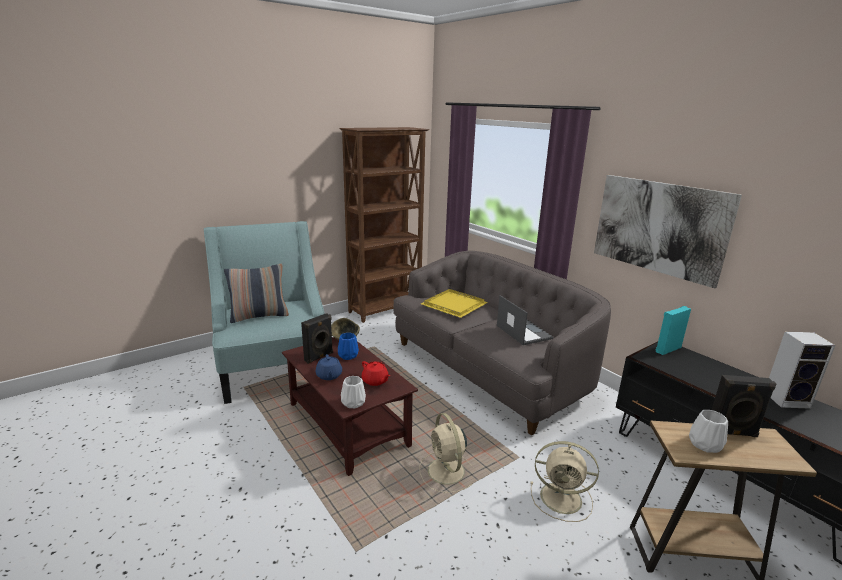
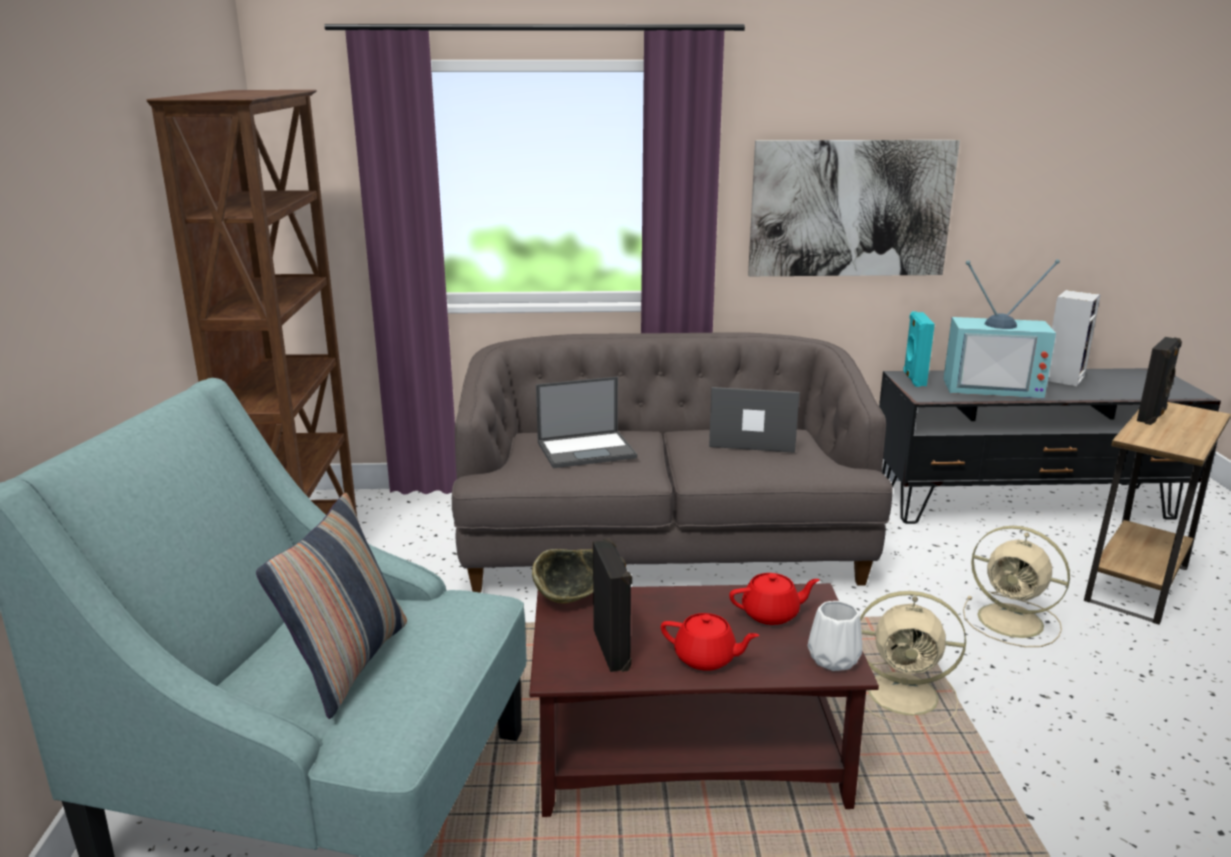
camera: 55 degrees left, 0 degrees up
blue teapot [316,354,342,380] -> red teapot [661,613,760,671]
blue vase [338,333,359,360] -> none
yellow tray [421,289,488,318] -> laptop [536,377,637,468]
beige fan [530,441,599,522] -> beige fan turned 75 degrees clockwise [963,526,1070,647]
white vase [689,410,728,453] -> none
none -> television [943,259,1060,398]

